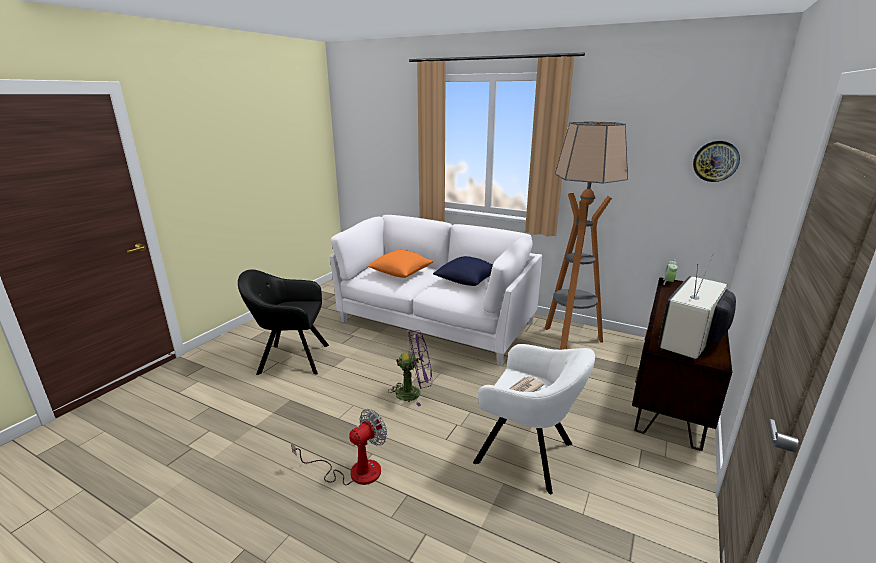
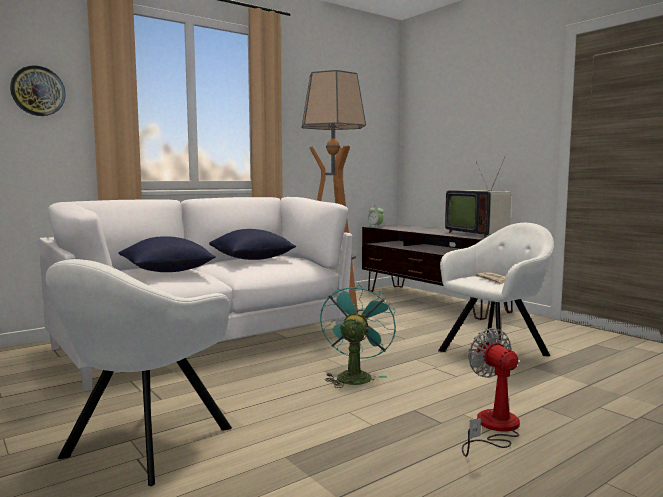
camera: 65 degrees left, 15 degrees down
black armchair [238,269,329,375] -> white armchair [46,259,232,486]
orange pillow [367,250,433,278] -> blue pillow [118,236,216,272]
purple fan [388,330,432,407] -> turquoise fan [320,283,396,388]
wall clock [693,141,740,182] -> wall clock moved to [10,65,66,116]

